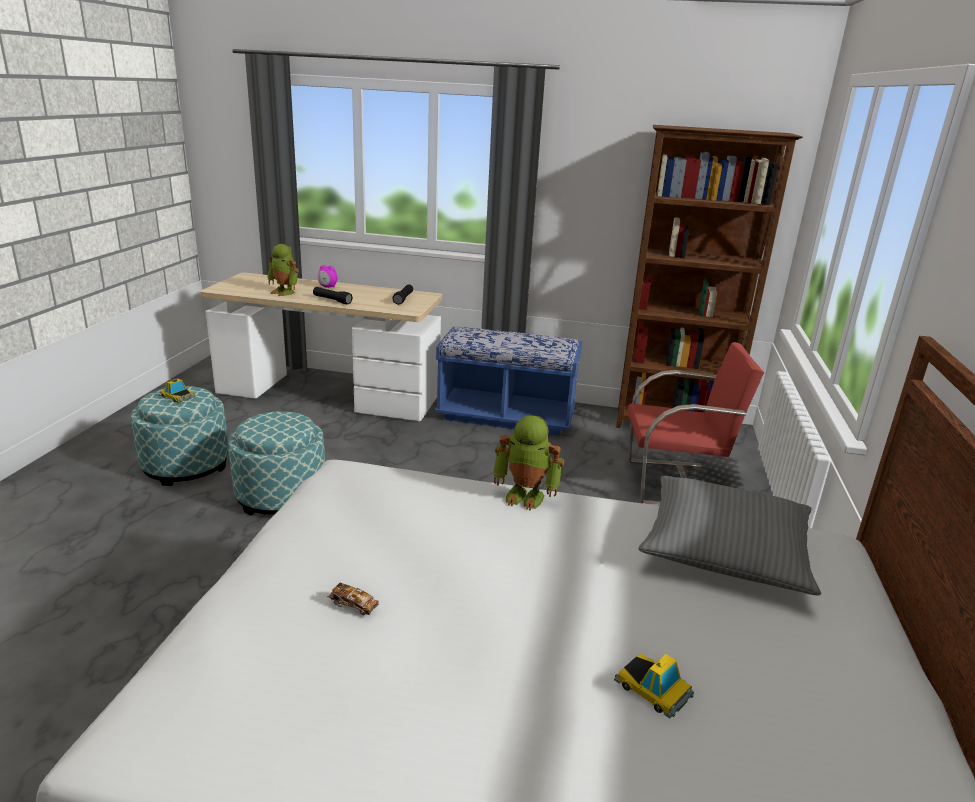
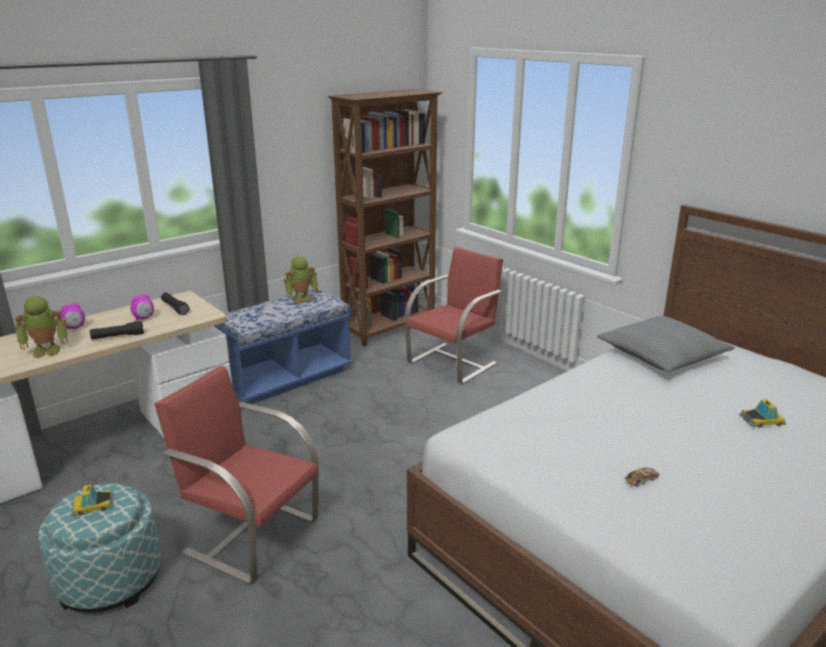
camera: 50 degrees left, 0 degrees up
ottoman [228,411,325,515] -> red chair [154,366,319,584]
toy robot [493,415,564,511] -> toy robot moved to [283,256,318,304]
none -> alarm clock [131,294,154,320]

